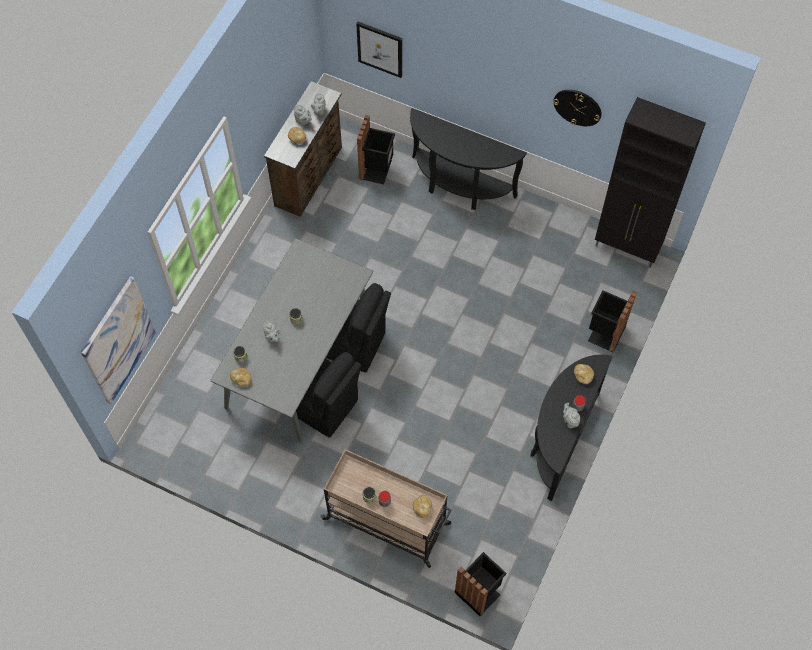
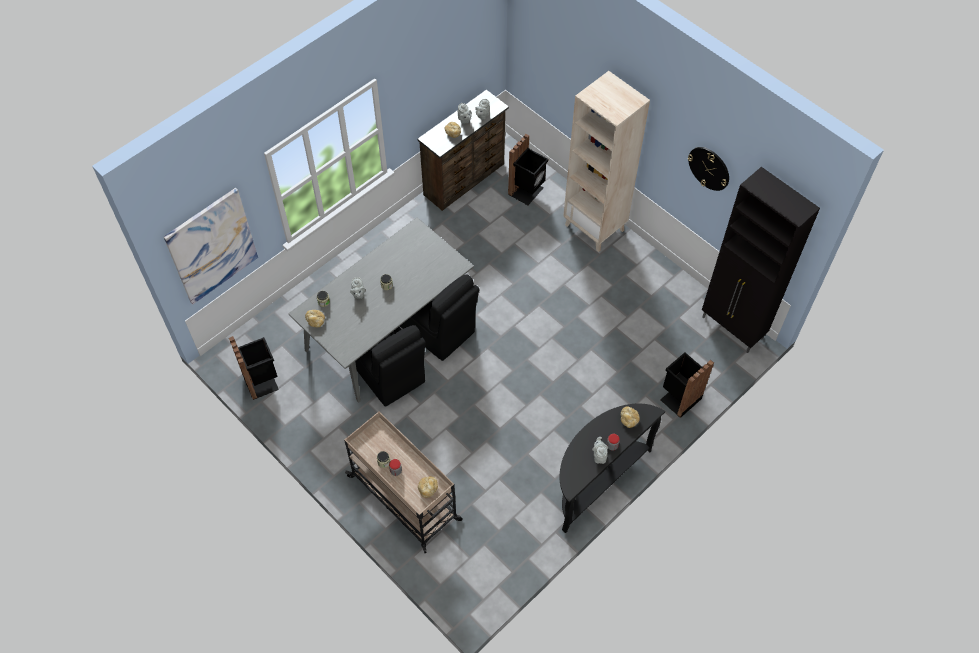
camera: 20 degrees right, 5 degrees down
picture [356,22,402,78] -> none
black console table [410,108,527,210] -> beige bookcase [563,71,650,252]
black trash can [454,552,506,616] -> black trash can moved to [229,336,279,400]

